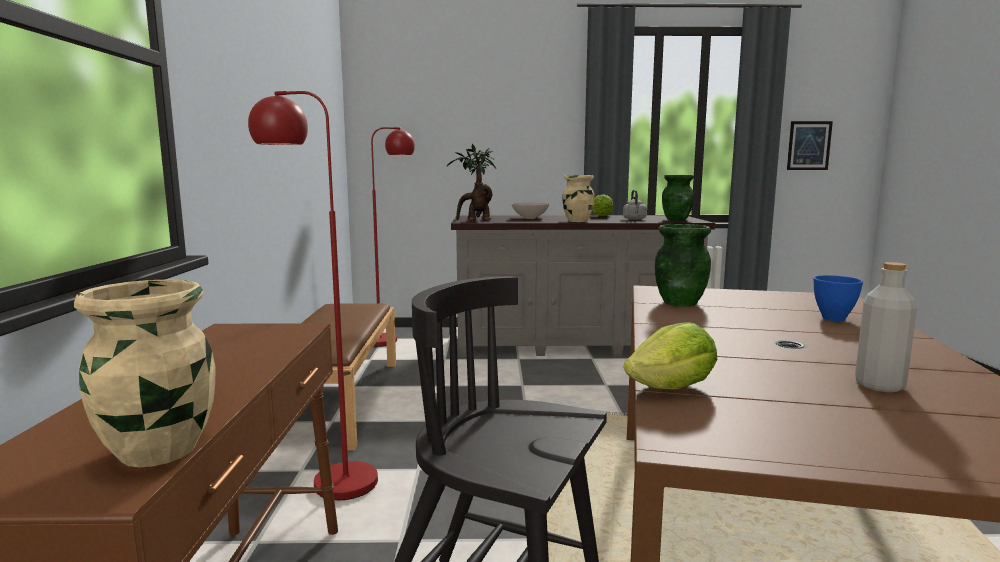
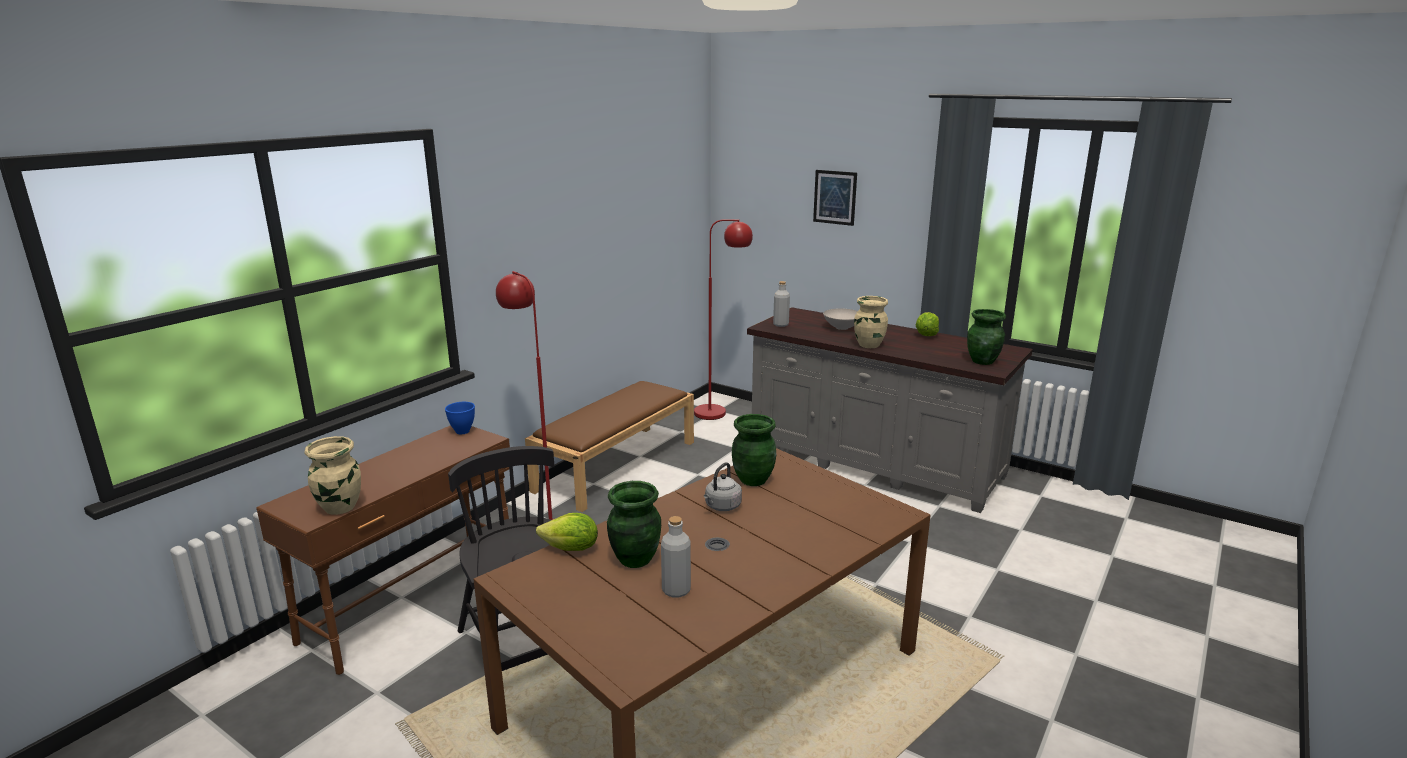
camera: 35 degrees right, 10 degrees up
potted plant [447,144,496,220] -> grey bottle [773,281,790,327]
grey kettle [623,190,647,220] -> grey kettle moved to [704,462,742,511]
picture [787,121,833,170] -> picture moved to [813,170,857,226]
blue bowl [813,275,863,321] -> blue bowl moved to [445,402,475,434]
none -> green vase [607,481,661,568]

